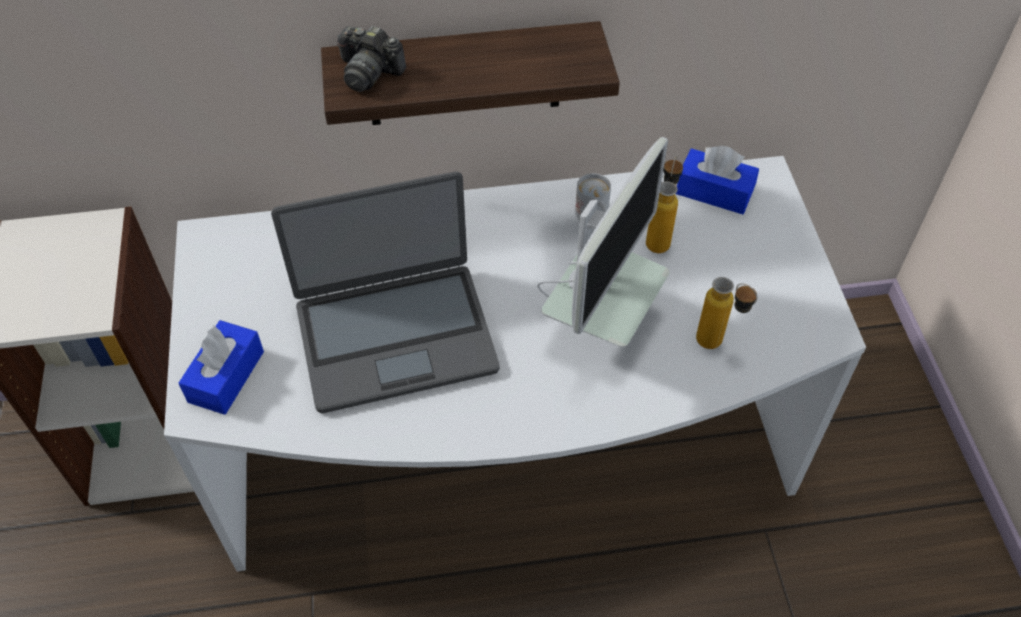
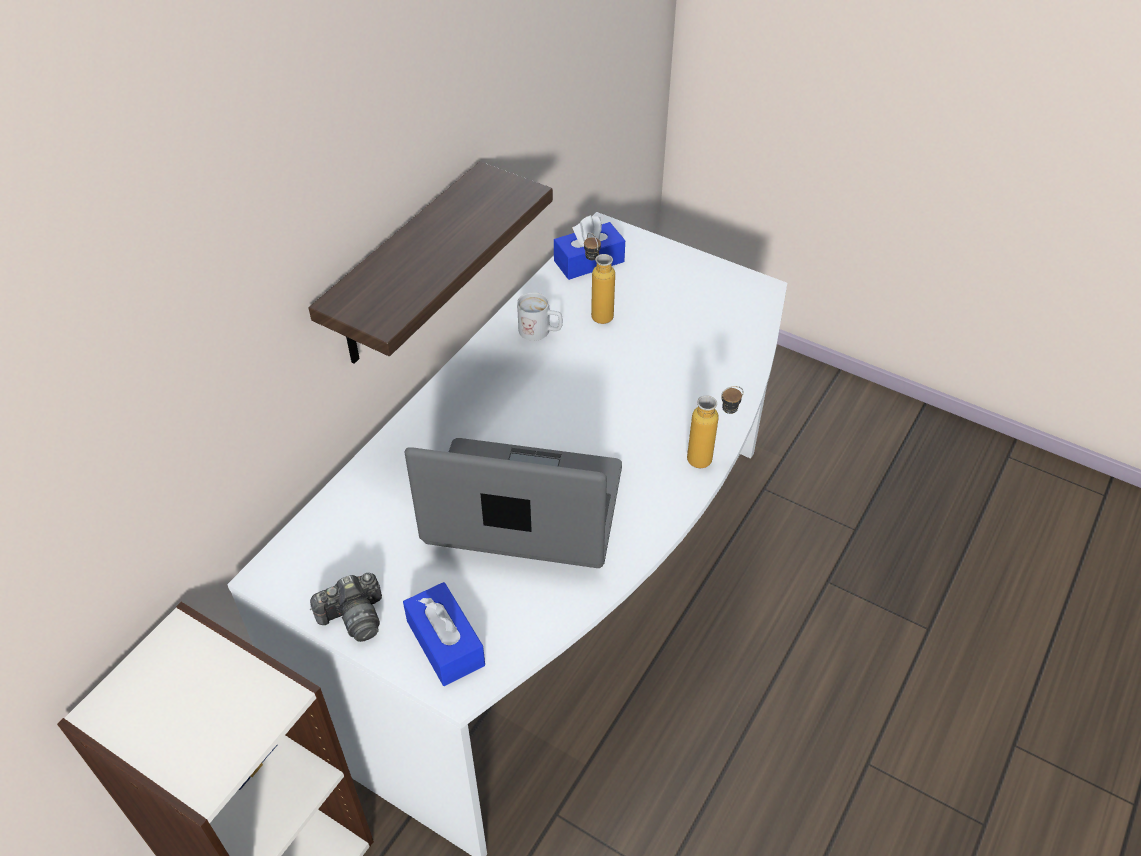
camera: 50 degrees left, 5 degrees down
laptop [271,171,499,413] -> laptop turned 105 degrees counterclockwise [404,438,622,568]
camera [337,26,406,92] -> camera moved to [309,573,382,642]
monitor [537,137,669,347] -> none
bottle [696,277,757,349] -> bottle moved to [687,386,744,468]

